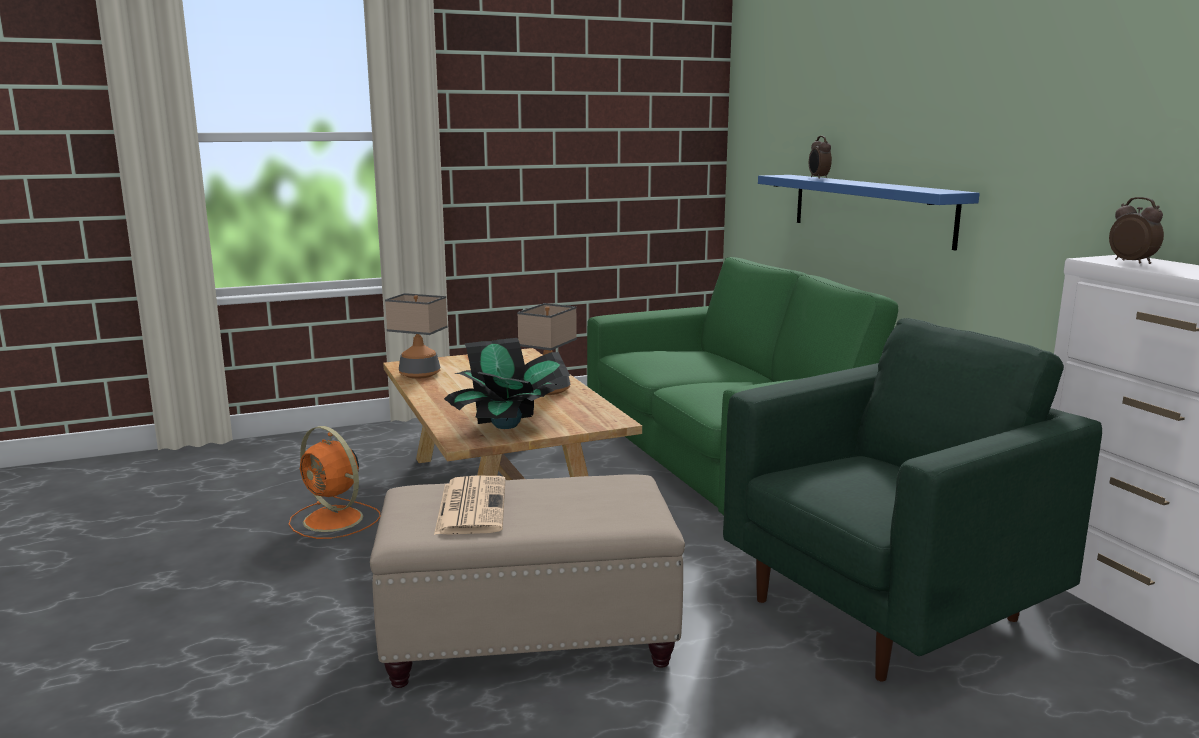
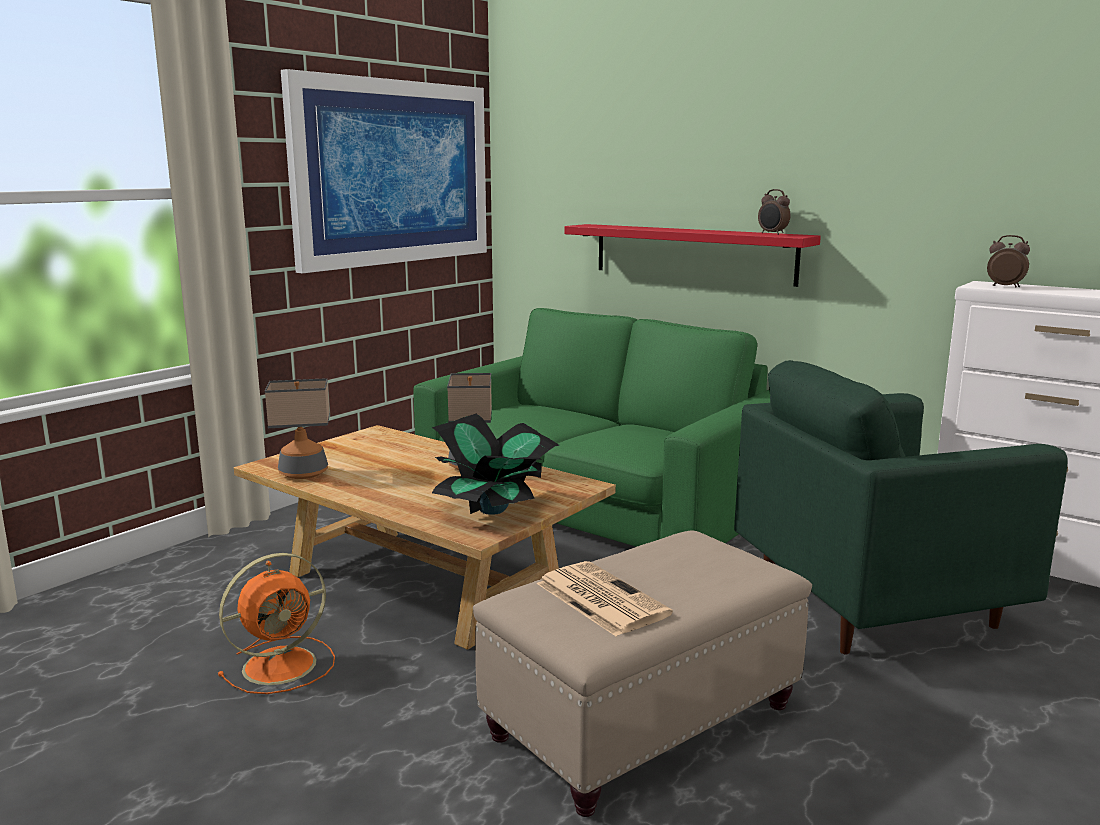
camera: 30 degrees left, 0 degrees up
orange fan [289,426,381,539] -> orange fan turned 45 degrees counterclockwise [218,553,335,694]
green armchair [723,318,1102,682] -> green armchair turned 135 degrees counterclockwise [734,360,1068,654]
blue shelf [758,175,980,251] -> red shelf [564,224,821,287]
alarm clock [809,136,832,179] -> alarm clock moved to [758,189,790,235]
none -> picture [281,69,487,273]

